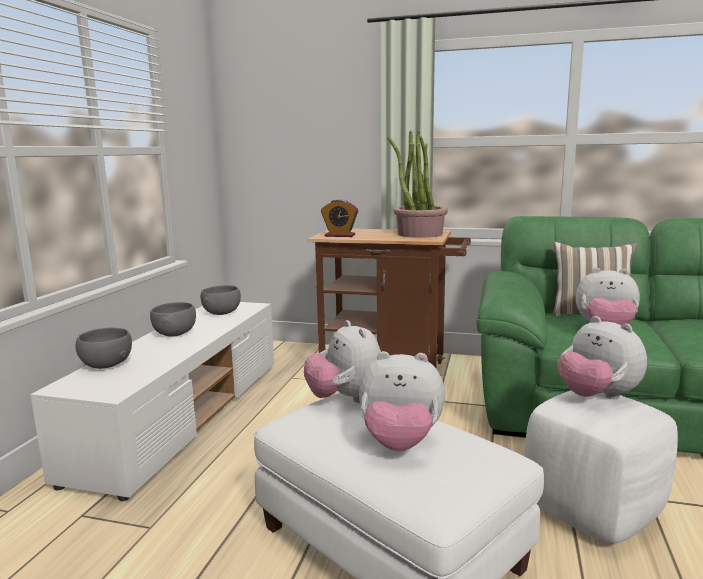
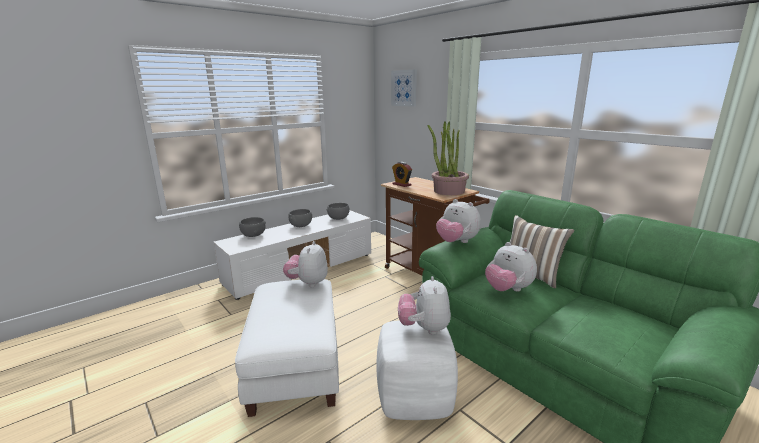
camera: 35 degrees right, 5 degrees up
plush toy [359,351,445,451] -> plush toy moved to [436,199,481,243]
none -> picture [391,69,417,107]

